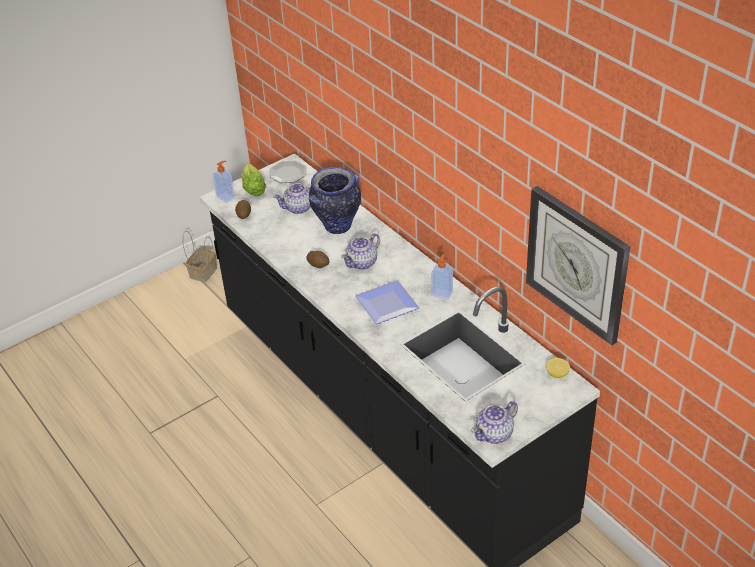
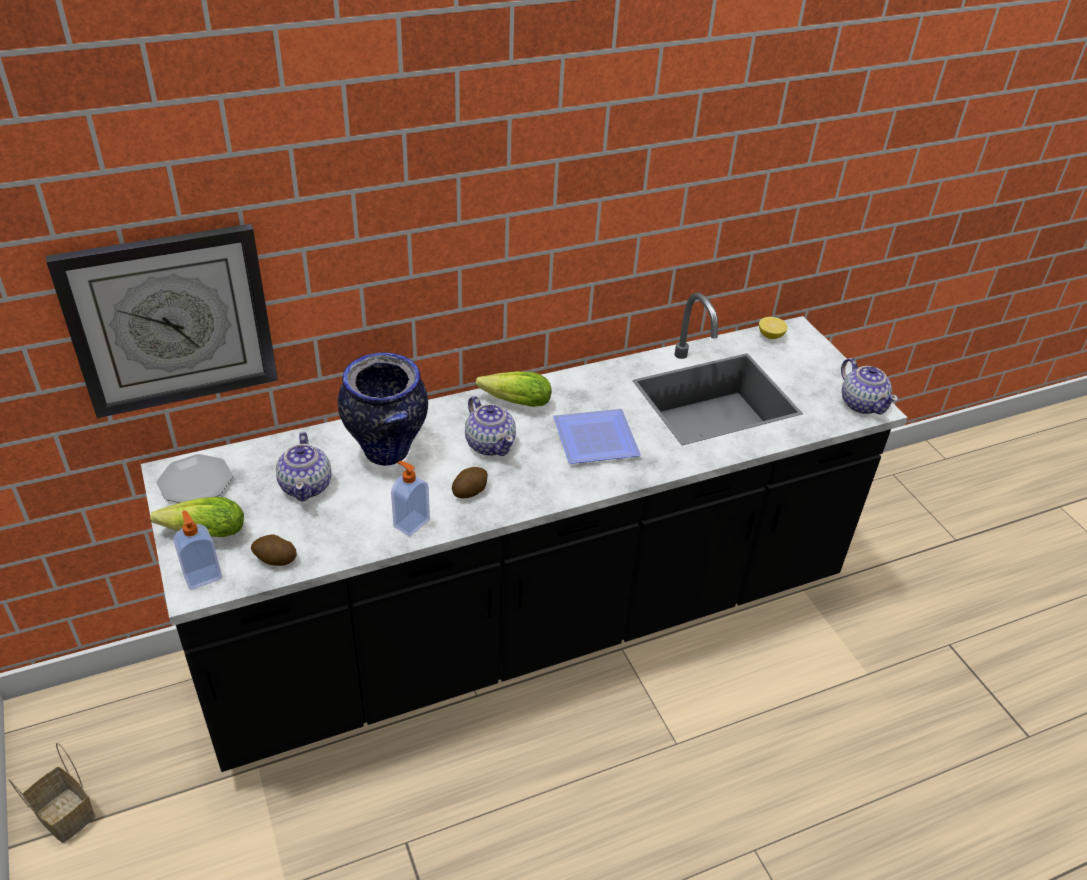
camera: 80 degrees left, 0 degrees up
soap dispenser [431,254,453,300] -> soap dispenser moved to [391,461,430,537]
wall clock [526,186,630,346] -> wall clock moved to [46,224,278,418]
none -> lettuce [476,372,552,407]

